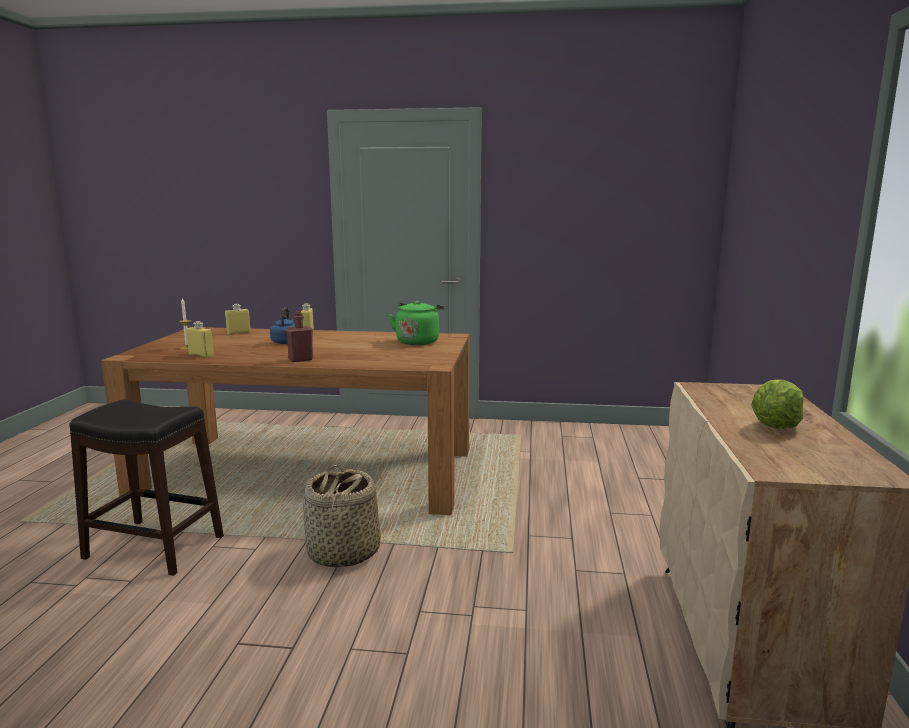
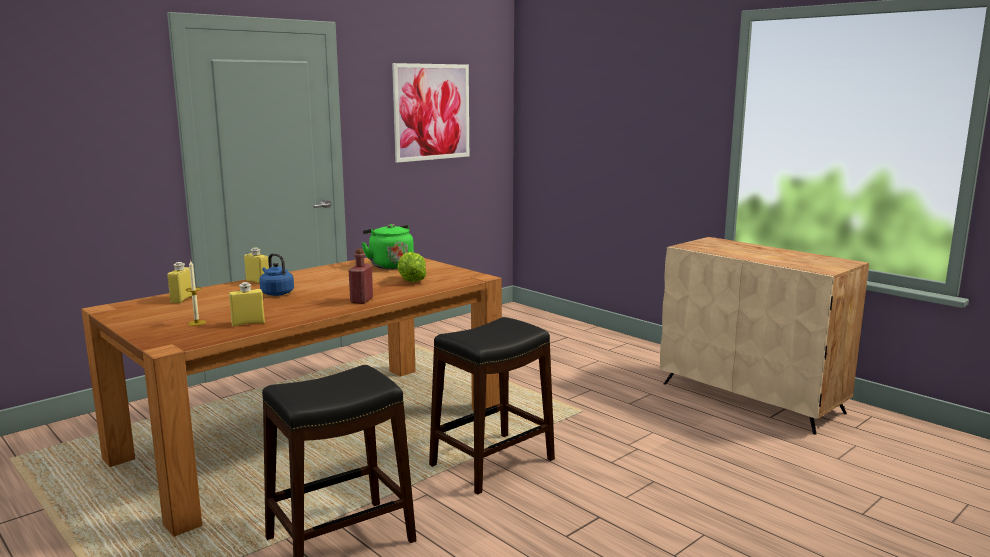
camera: 50 degrees left, 0 degrees up
basket [303,465,381,568] -> black stool [429,317,555,494]
lettuce [751,380,804,429] -> lettuce moved to [397,252,427,282]
none -> picture [392,63,469,163]

